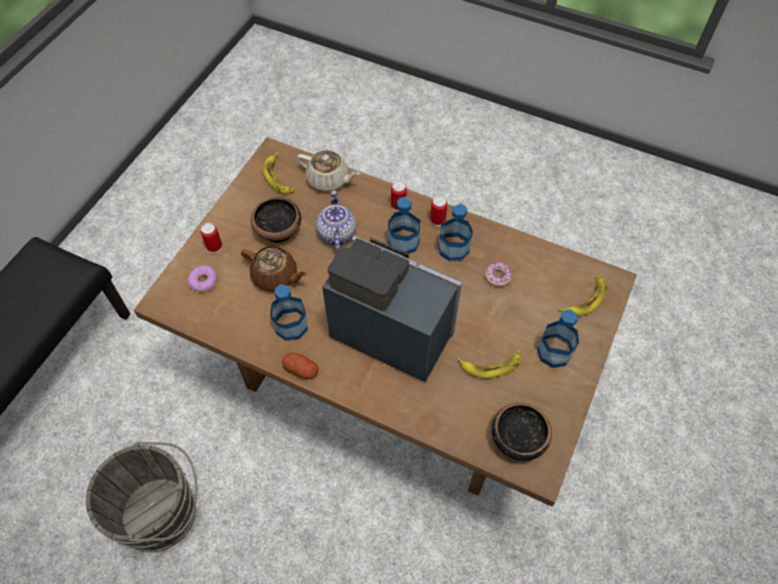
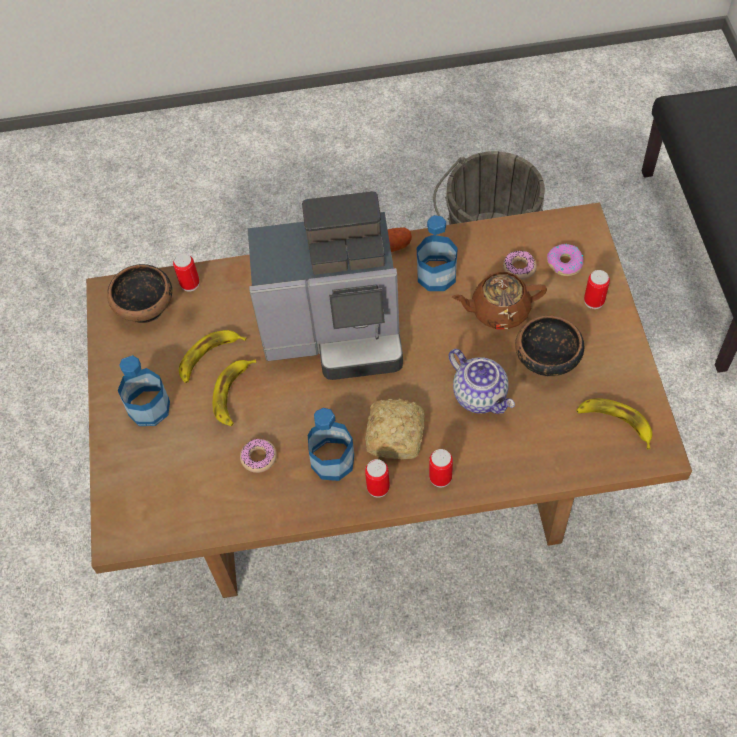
camera: 150 degrees right, 0 degrees up
beige teapot [297,150,360,192] -> none
bottle [388,197,420,254] -> bread [365,399,425,459]
banana [558,275,607,316] -> banana moved to [212,359,256,426]
none -> can [173,253,200,292]
none -> donut [503,250,537,280]

